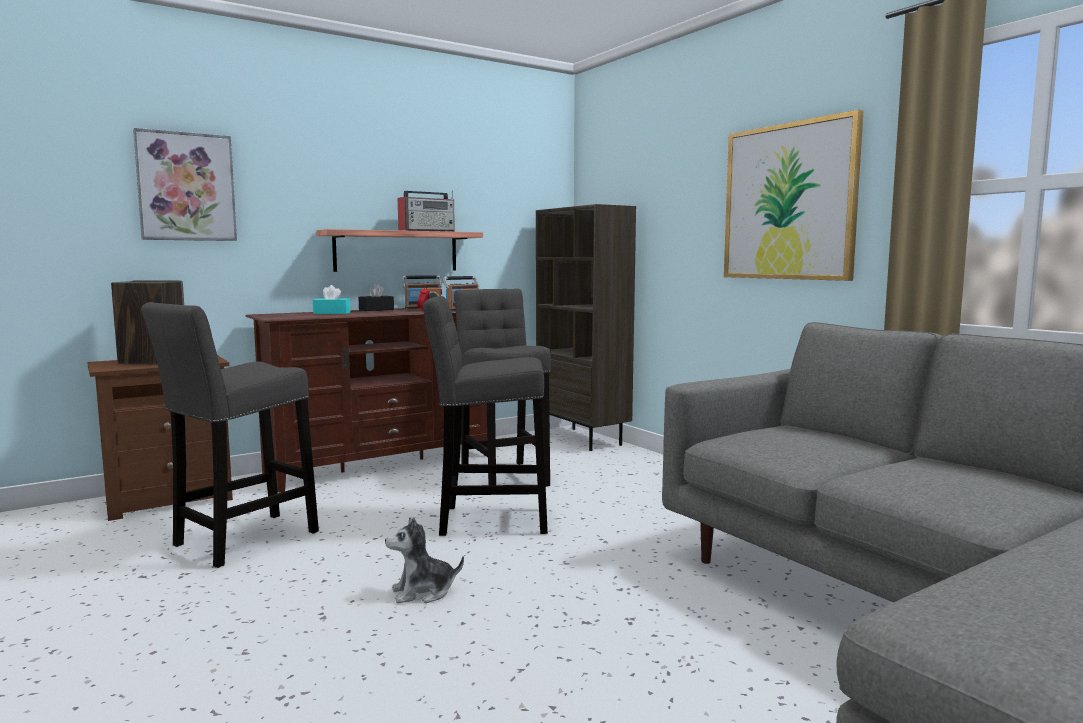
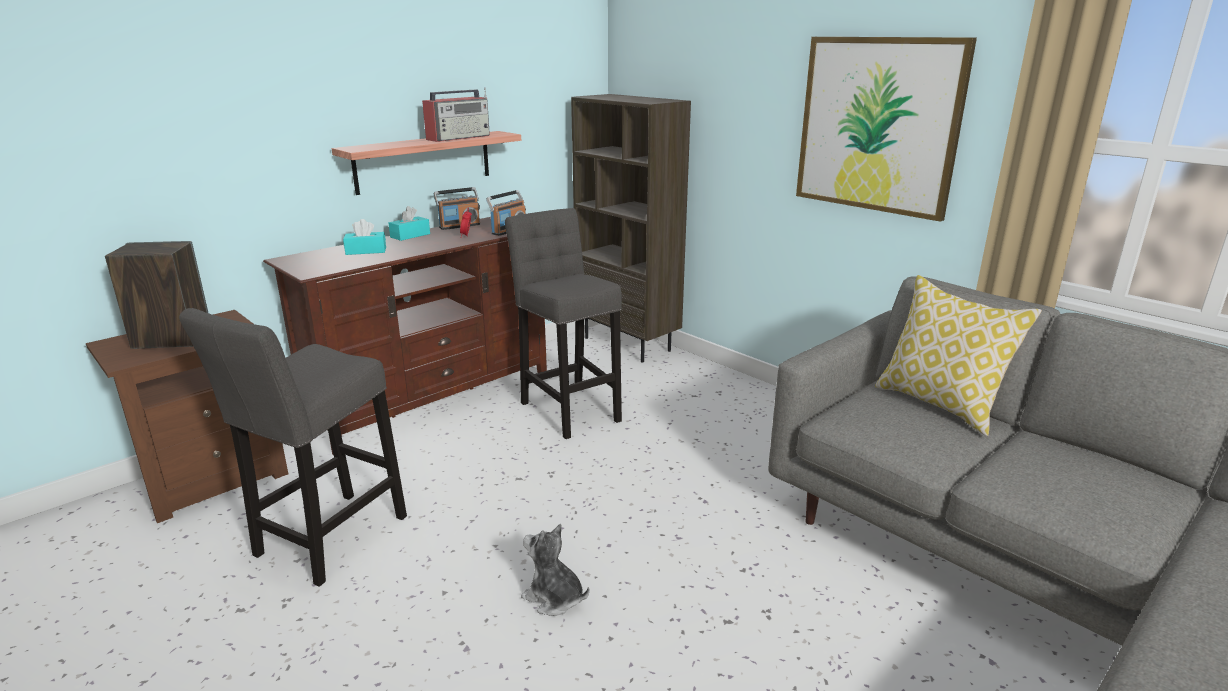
camera: 10 degrees left, 15 degrees up
picture [133,128,237,241] -> none
black tissue box [358,284,394,311] -> turquoise tissue box [389,206,430,241]
plush toy [385,517,464,604] -> plush toy turned 60 degrees clockwise [521,524,590,616]
grey stool [423,296,548,536] -> none
none -> pillow [875,275,1042,436]

